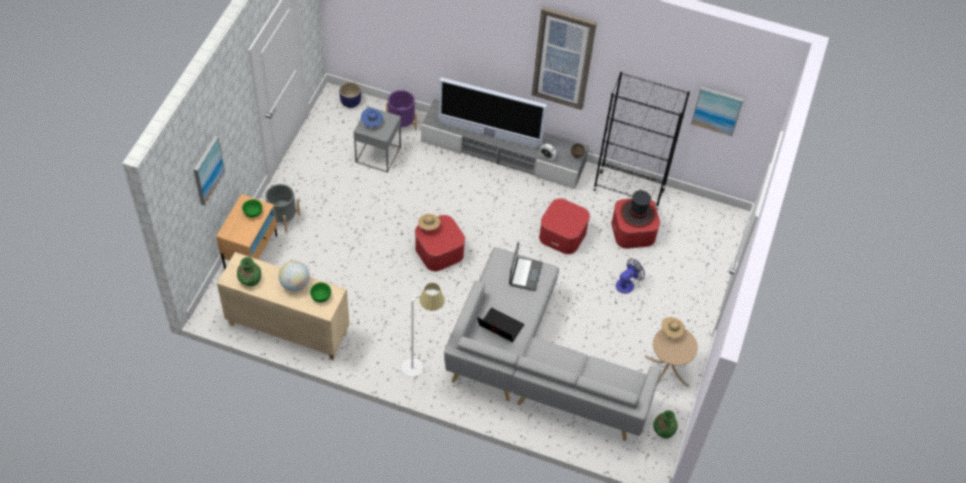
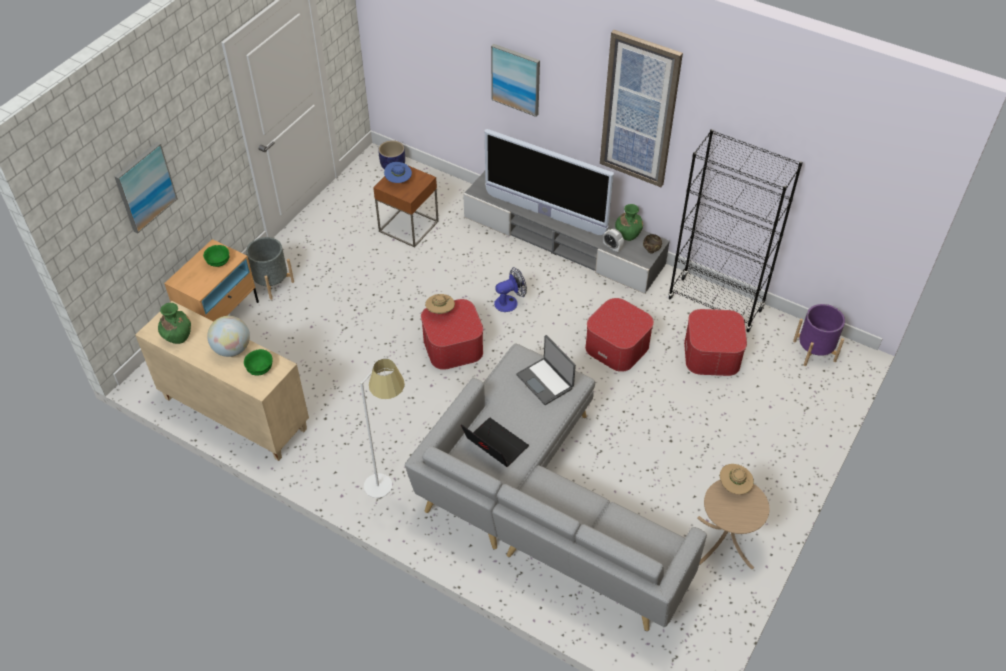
camera: 15 degrees right, 5 degrees down
grey side table [354,106,401,173] -> brown side table [373,166,439,248]
purple planter [386,90,417,130] -> purple planter moved to [793,304,845,366]
laptop [509,242,542,291] -> laptop turned 120 degrees clockwise [516,335,576,405]
fan [616,258,645,294] -> fan moved to [494,267,527,312]
hat [621,190,656,228] -> none
green vase [653,410,678,439] -> green vase moved to [615,204,643,241]
picture [691,87,743,136] -> picture moved to [491,44,540,117]

